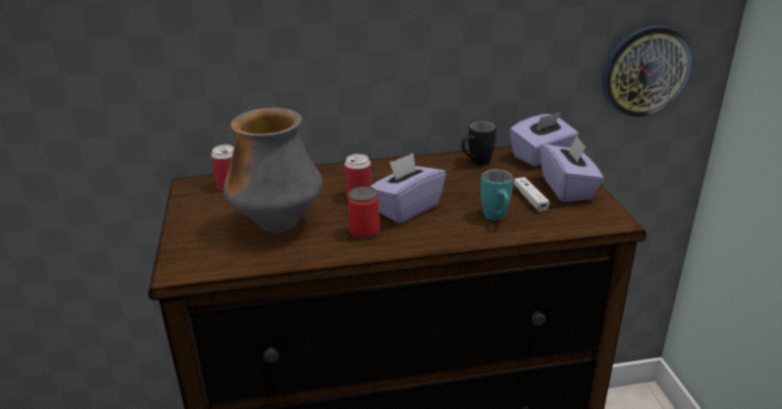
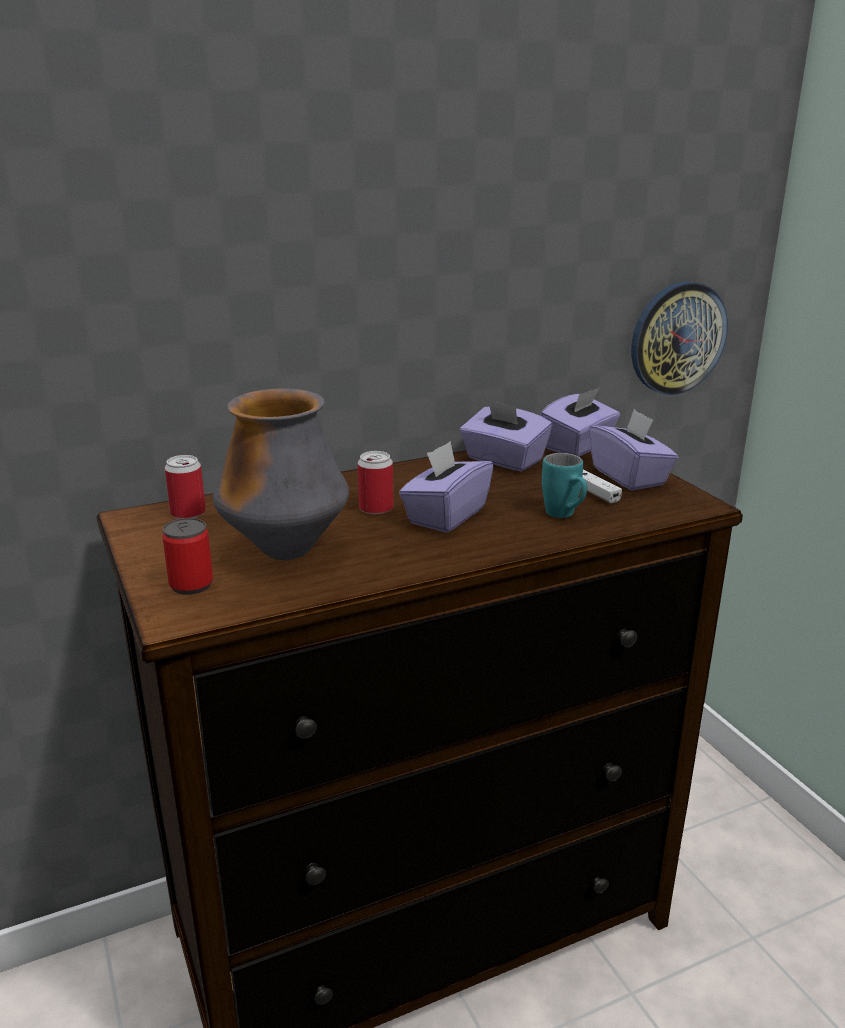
camera: 15 degrees left, 5 degrees down
can [348,186,379,239] -> can moved to [162,518,213,595]
black mug [462,121,496,166] -> purple tissue box [460,399,552,472]

